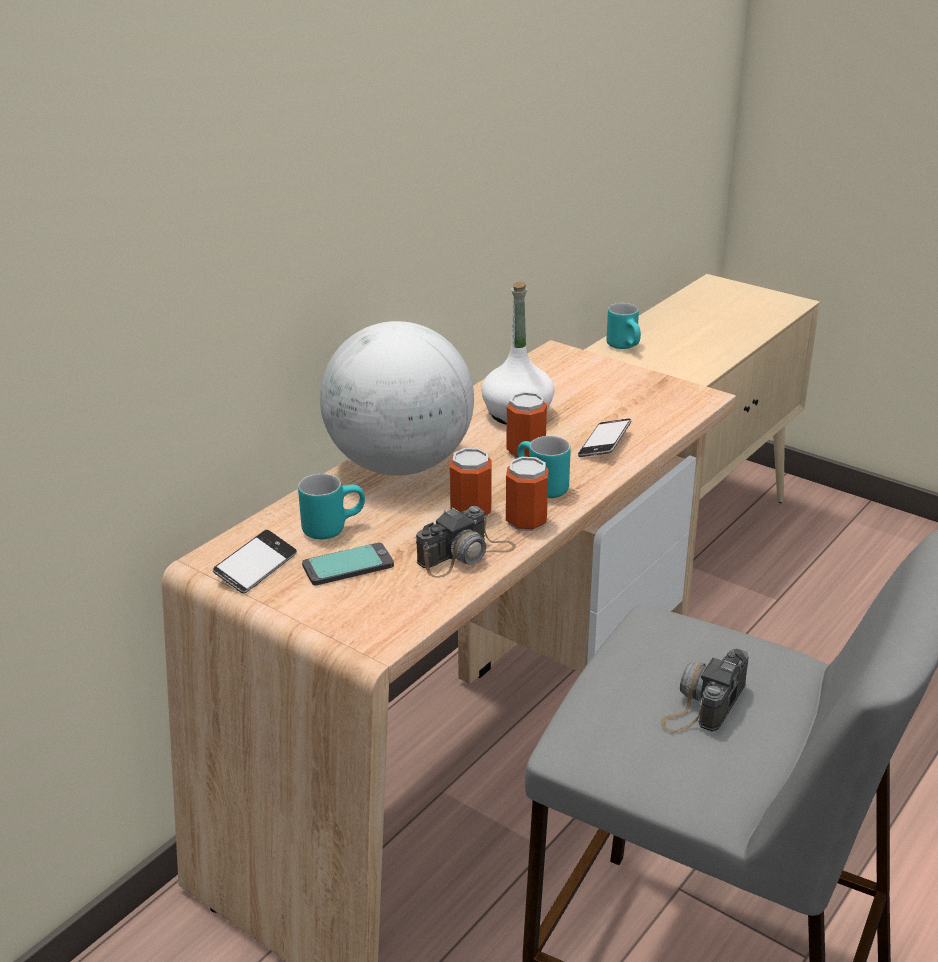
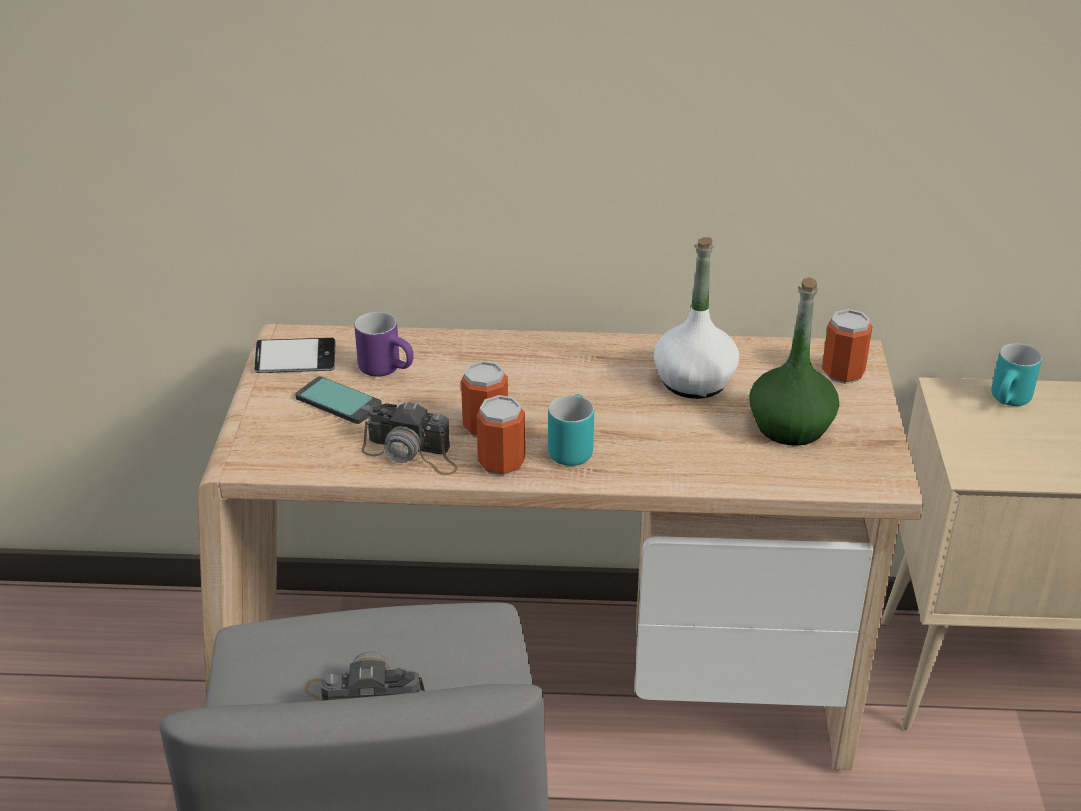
camera: 55 degrees right, 5 degrees up
turquoise mug [298,474,365,539] -> purple mug [355,312,414,377]
globe [320,321,474,476] -> none
can [506,392,547,459] -> can moved to [822,309,872,384]
phone [578,418,632,457] -> none
none -> green bottle [749,277,839,446]

